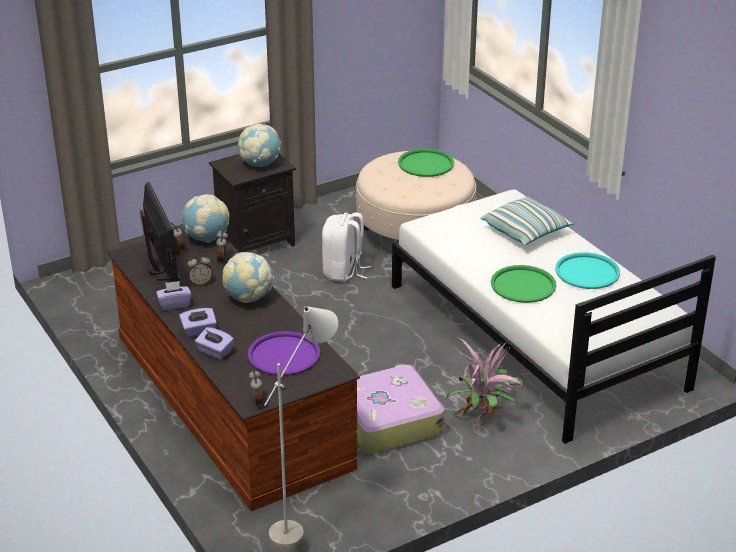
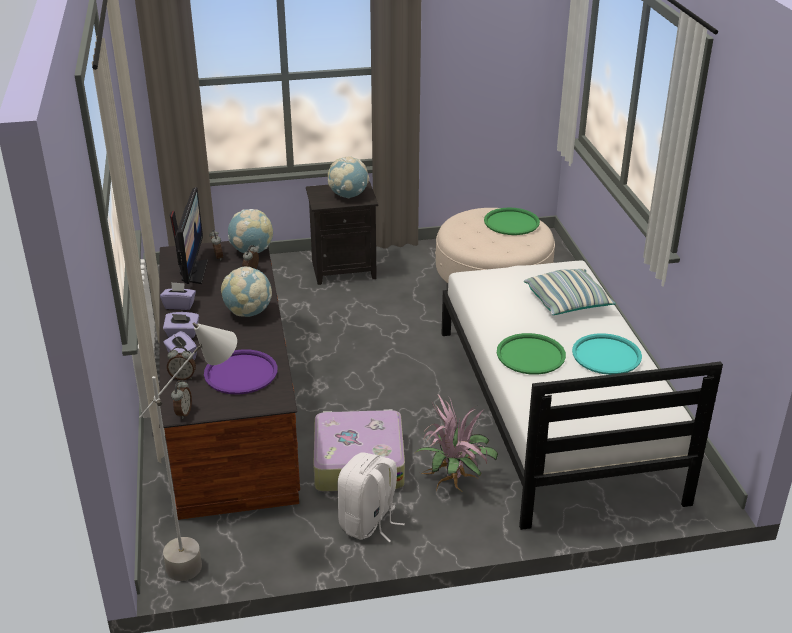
camera: 20 degrees right, 0 degrees up
alarm clock [187,254,213,286] -> alarm clock moved to [167,346,196,380]
white backpack [322,212,371,282] -> white backpack moved to [338,452,405,542]

